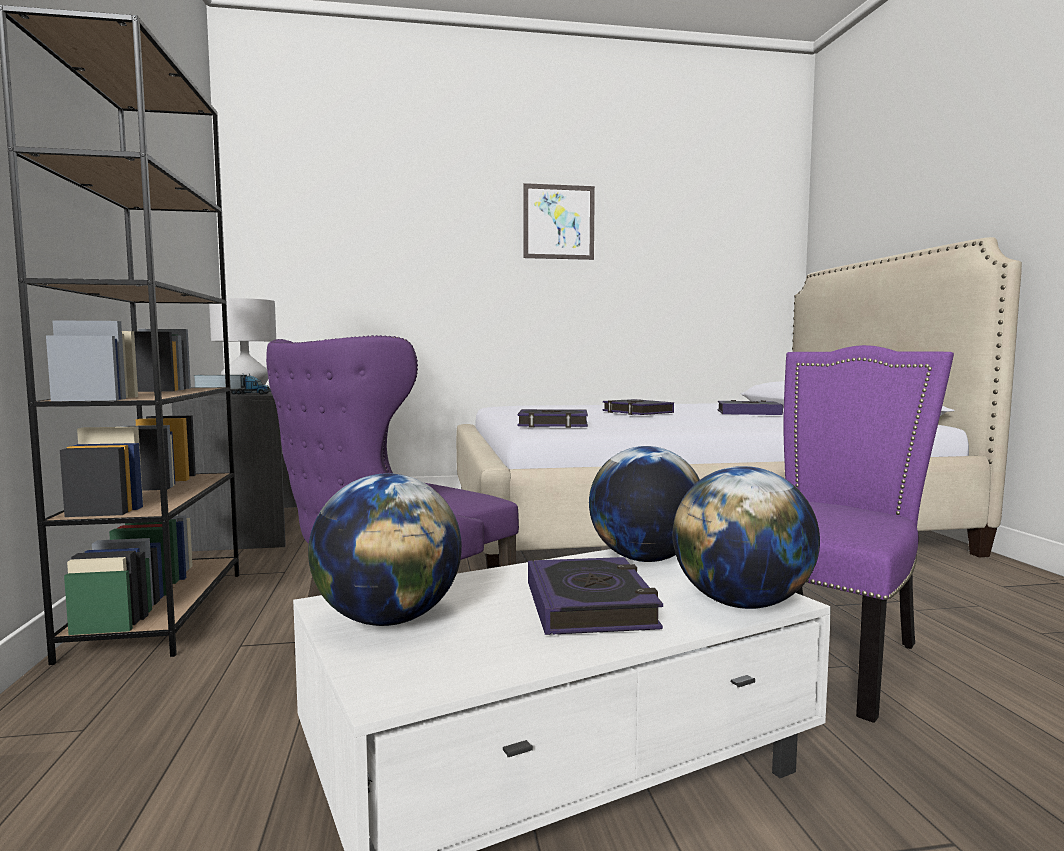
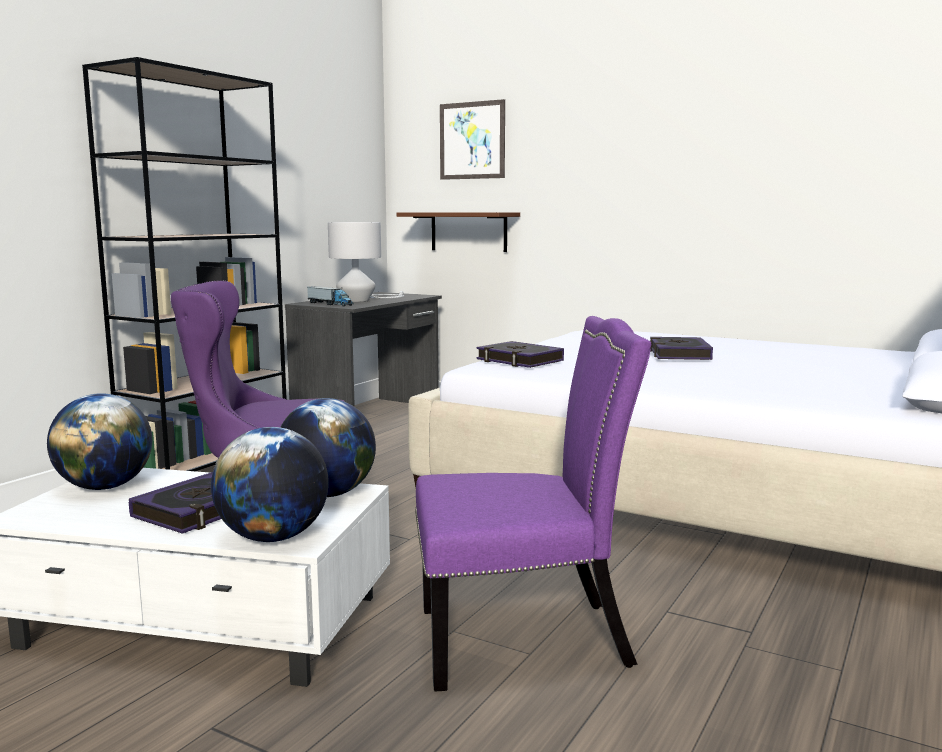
camera: 40 degrees right, 5 degrees up
picture [523,183,595,260] -> picture moved to [440,99,505,180]
book [717,400,783,415] -> none
none -> brown shelf [397,212,520,252]

